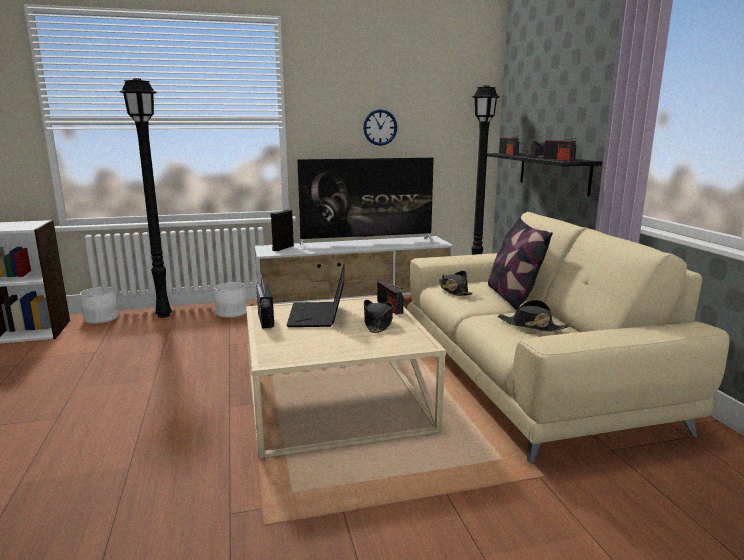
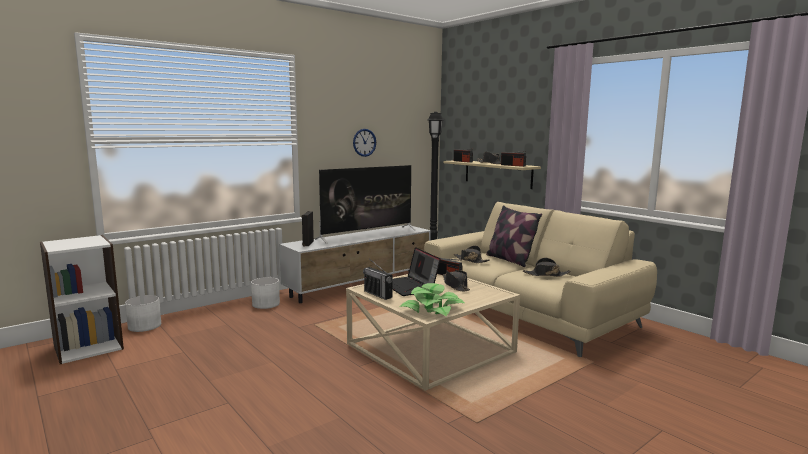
camera: 25 degrees left, 5 degrees down
black floor lamp [119,78,172,318] -> none
black shelf [487,153,602,196] -> beige shelf [444,160,541,189]
none -> potted plant [400,283,465,316]

